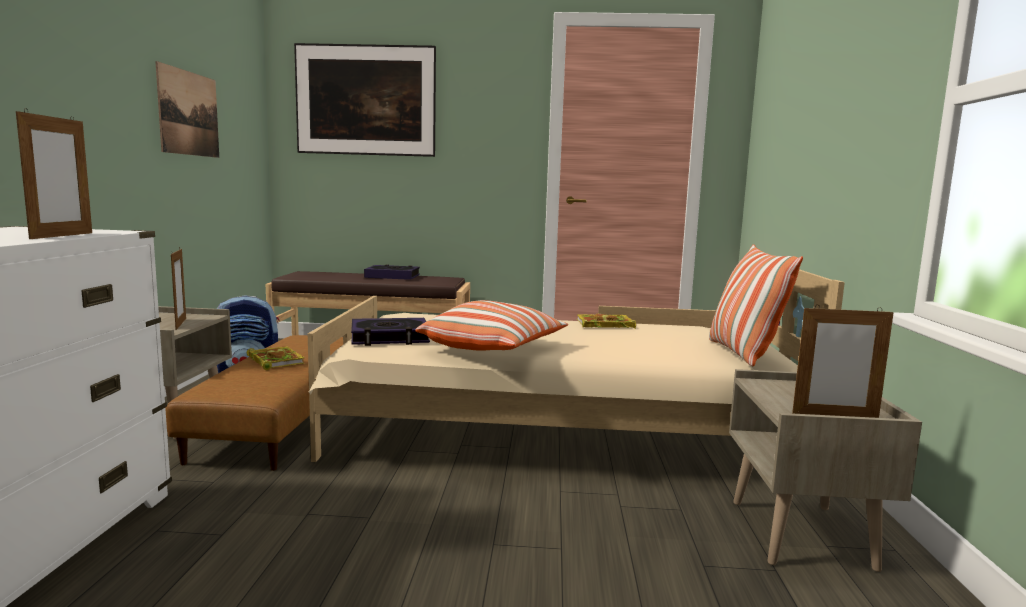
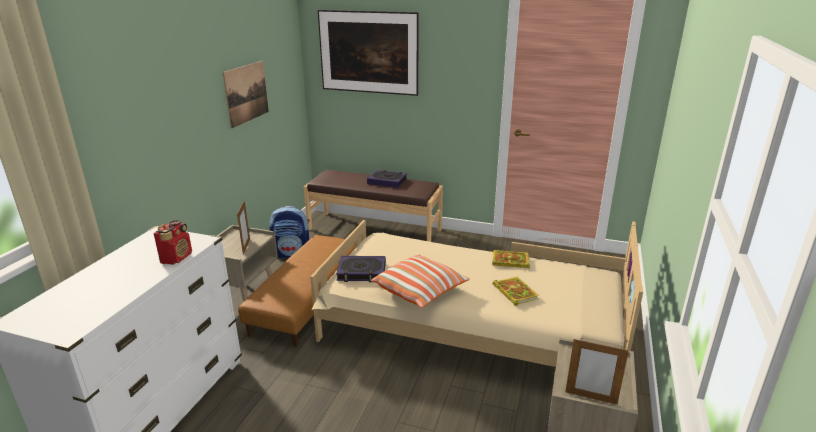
camera: 15 degrees right, 15 degrees up
picture frame [16,108,92,239] -> radio [154,220,192,265]
book [247,346,305,370] -> book moved to [493,277,539,306]
pillow [709,244,803,366] -> none

